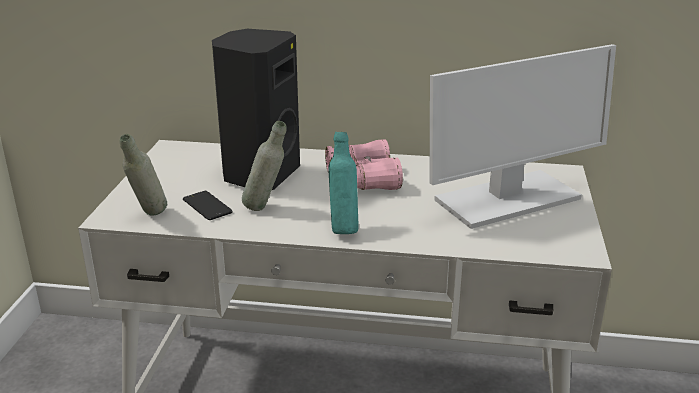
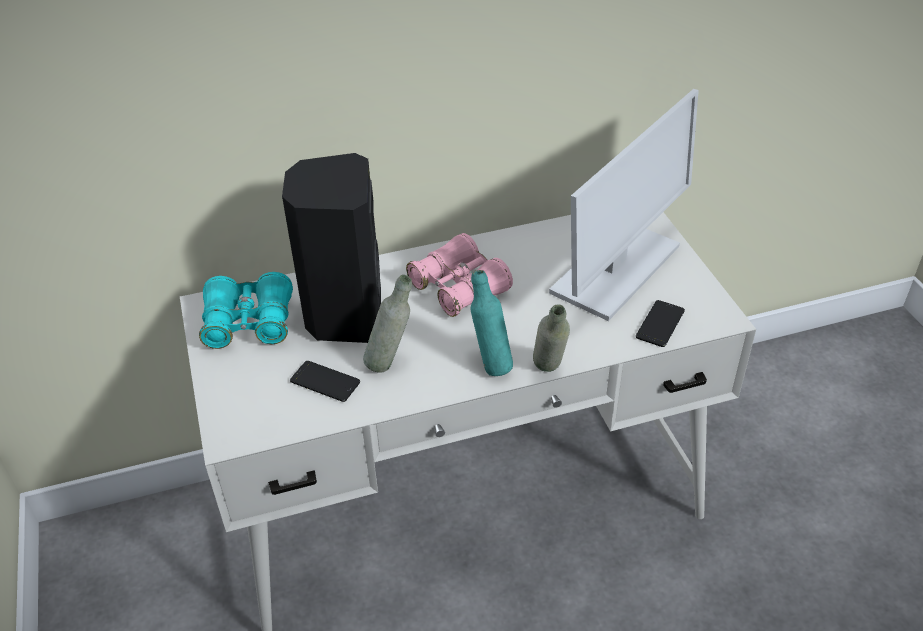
camera: 25 degrees left, 15 degrees up
grey bottle [120,134,167,216] -> grey bottle moved to [533,304,570,372]
none -> turquoise binoculars [199,272,293,349]
none -> phone [636,300,685,347]

